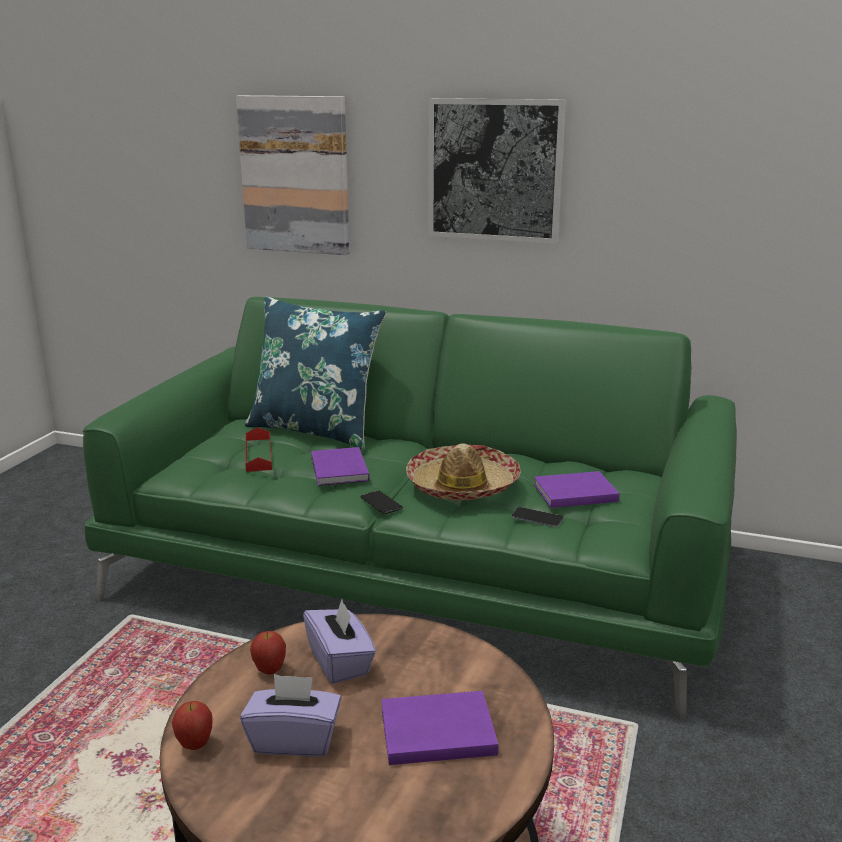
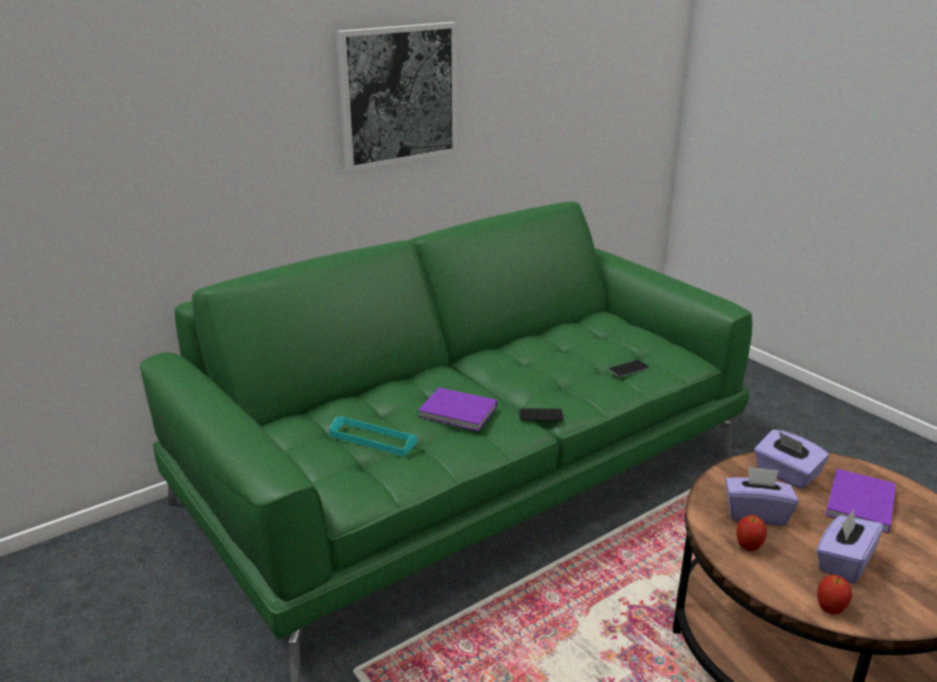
camera: 55 degrees left, 5 degrees up
picture [236,95,349,255] -> none
blue pillow [245,296,386,449] -> none
red tray [245,427,272,472] -> turquoise tray [329,416,417,456]
hat [406,443,521,501] -> none
purple book [534,471,620,508] -> none
none -> purple tissue box [754,429,829,489]

